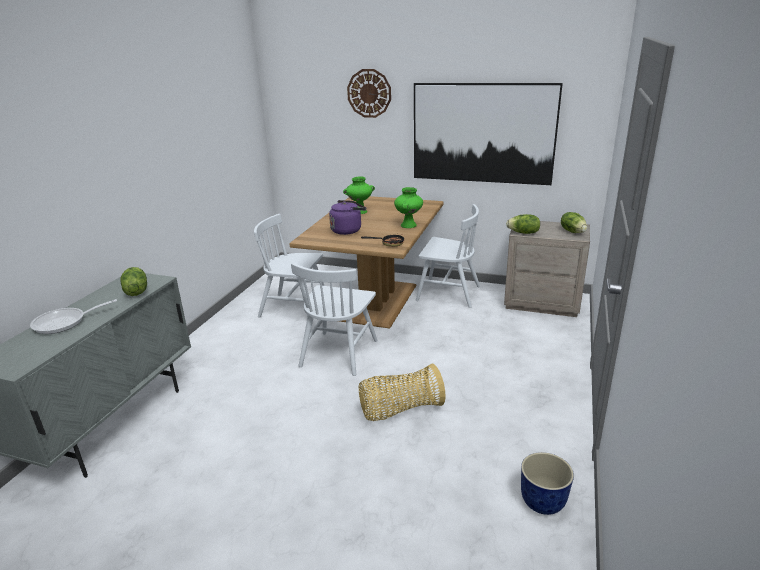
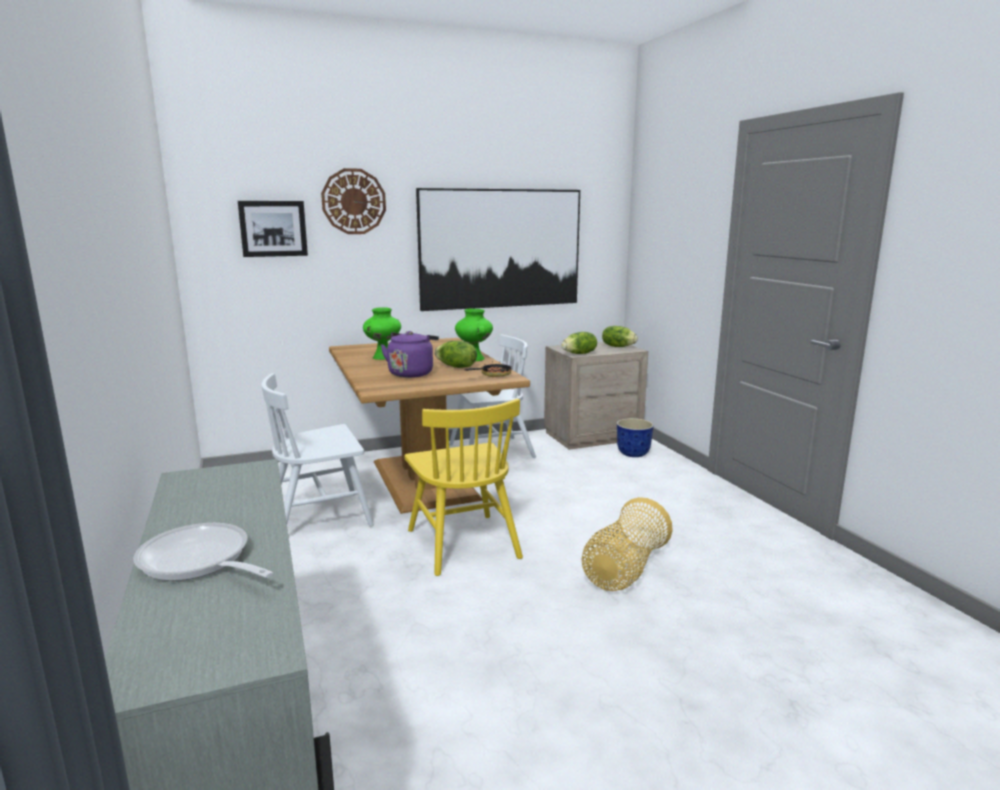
camera: 40 degrees left, 10 degrees down
frying pan [30,299,117,334] -> frying pan turned 105 degrees clockwise [134,523,273,581]
lettuce [120,267,147,296] -> lettuce moved to [434,341,477,368]
white chair [291,263,378,376] -> yellow chair [405,399,523,576]
planter [521,452,574,515] -> planter moved to [617,418,654,457]
none -> picture [238,201,308,257]

